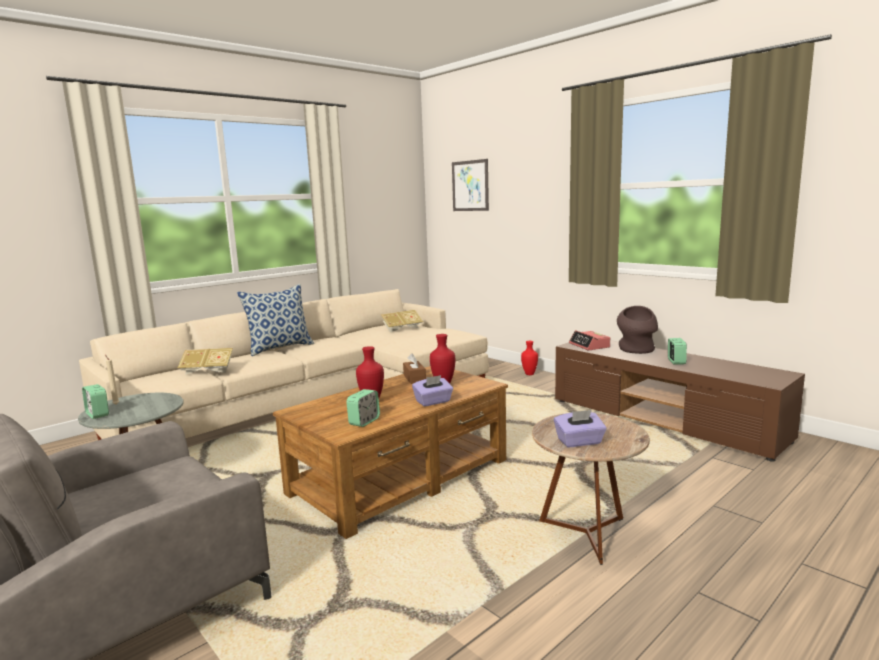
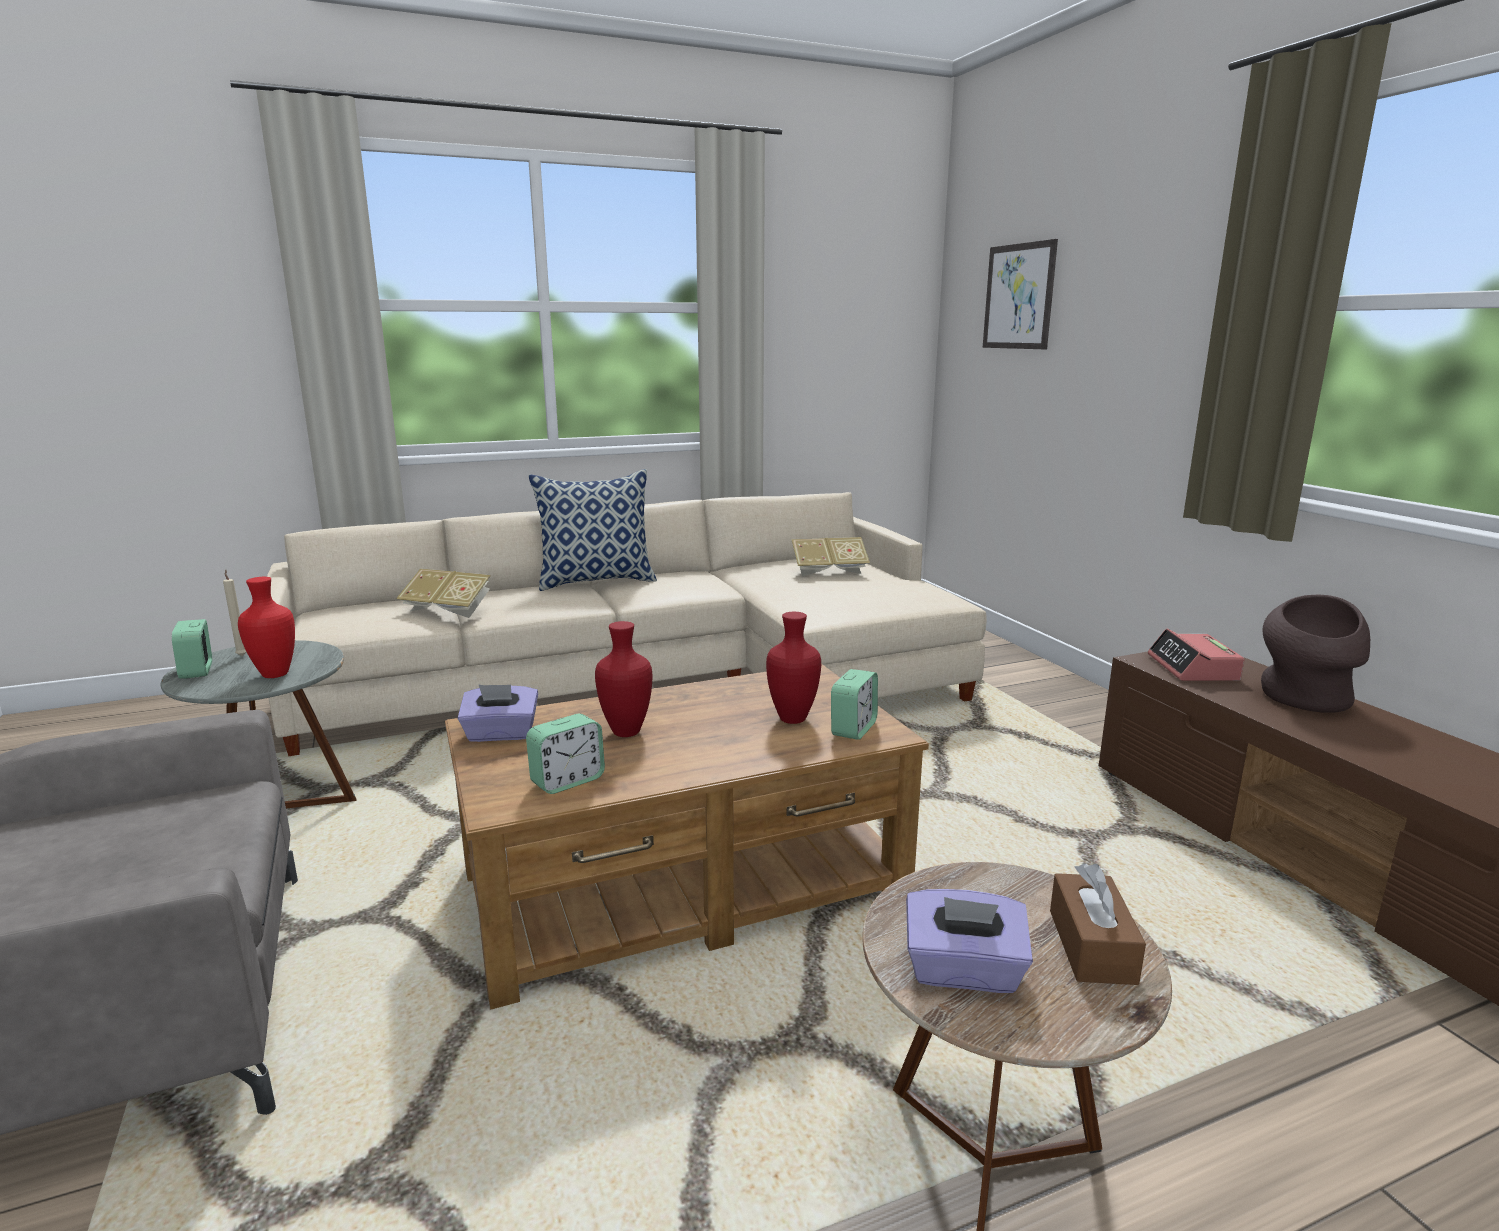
camera: 20 degrees right, 5 degrees up
brown tissue box [403,353,426,384] -> brown tissue box moved to [1050,863,1146,985]
purple tissue box [412,375,453,406] -> purple tissue box moved to [458,685,538,742]
red vase [521,341,538,375] -> red vase moved to [238,577,295,678]
alarm clock [668,338,687,365] -> alarm clock moved to [831,669,878,740]

